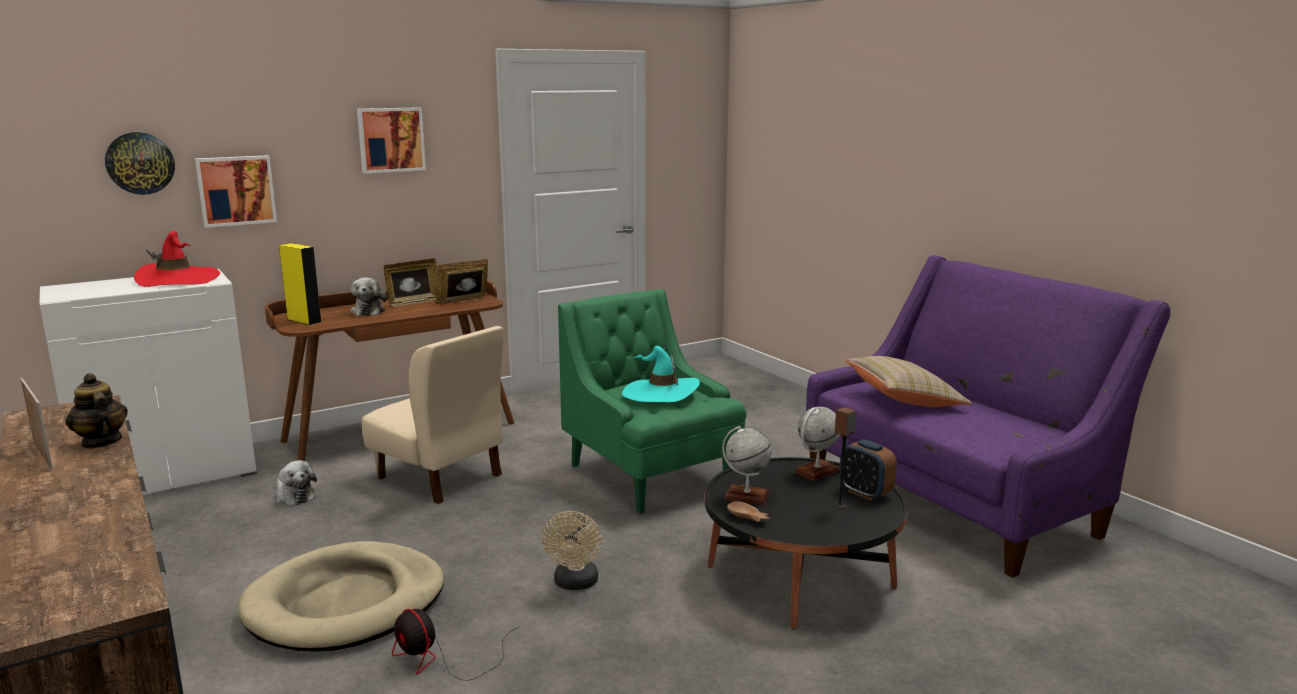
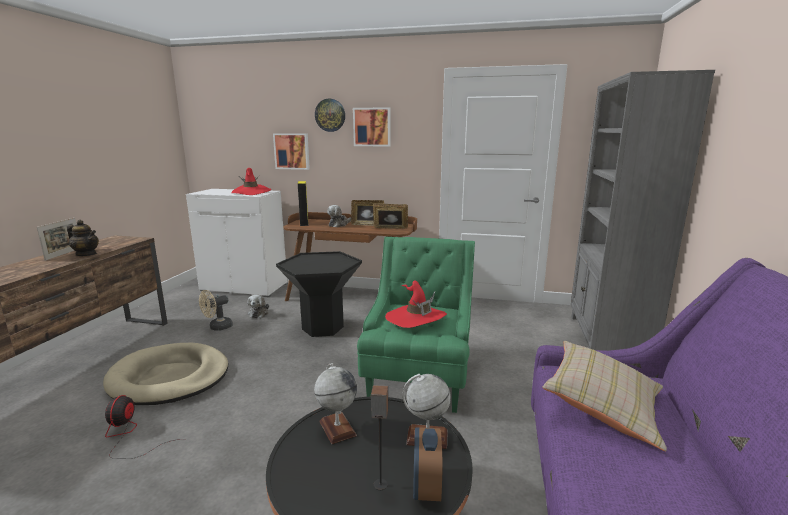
camera: 45 degrees right, 0 degrees up
teapot [65,373,128,449] -> teapot turned 105 degrees clockwise [67,220,99,256]
wall clock [105,132,175,195] -> wall clock moved to [315,99,345,132]
beige chair [362,326,504,504] -> black side table [276,251,362,337]
beige fan [542,511,602,590] -> beige fan moved to [199,290,233,331]
turquoise hat [622,346,700,402] -> red hat [385,280,447,328]
brown bowl [727,502,770,522] -> none
none -> grey bookcase [570,70,715,351]

